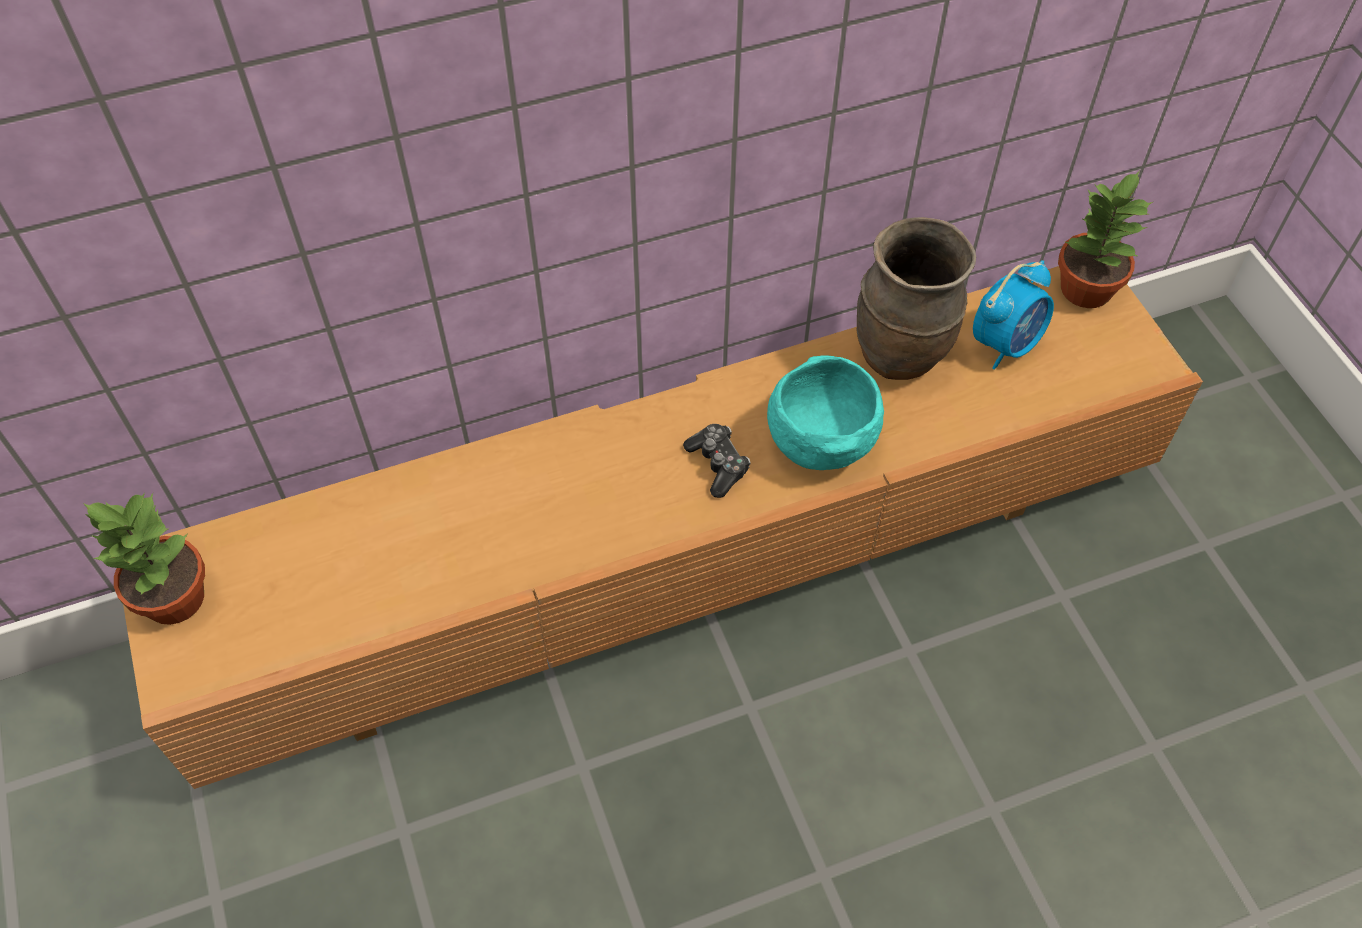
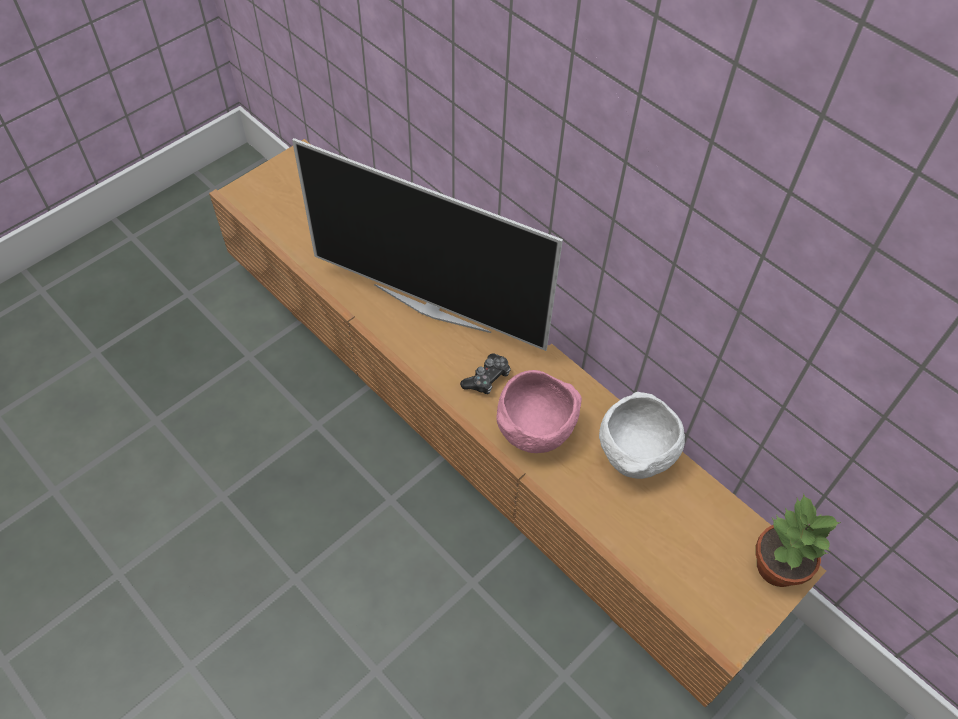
camera: 65 degrees right, 0 degrees up
potted plant [83,493,205,625] -> none
turquoise bowl [767,355,884,470] -> pink bowl [496,370,582,453]
brown vase [857,217,976,380] -> white bowl [599,392,685,479]
alarm clock [973,260,1054,370] -> none
none -> television [292,138,563,351]

